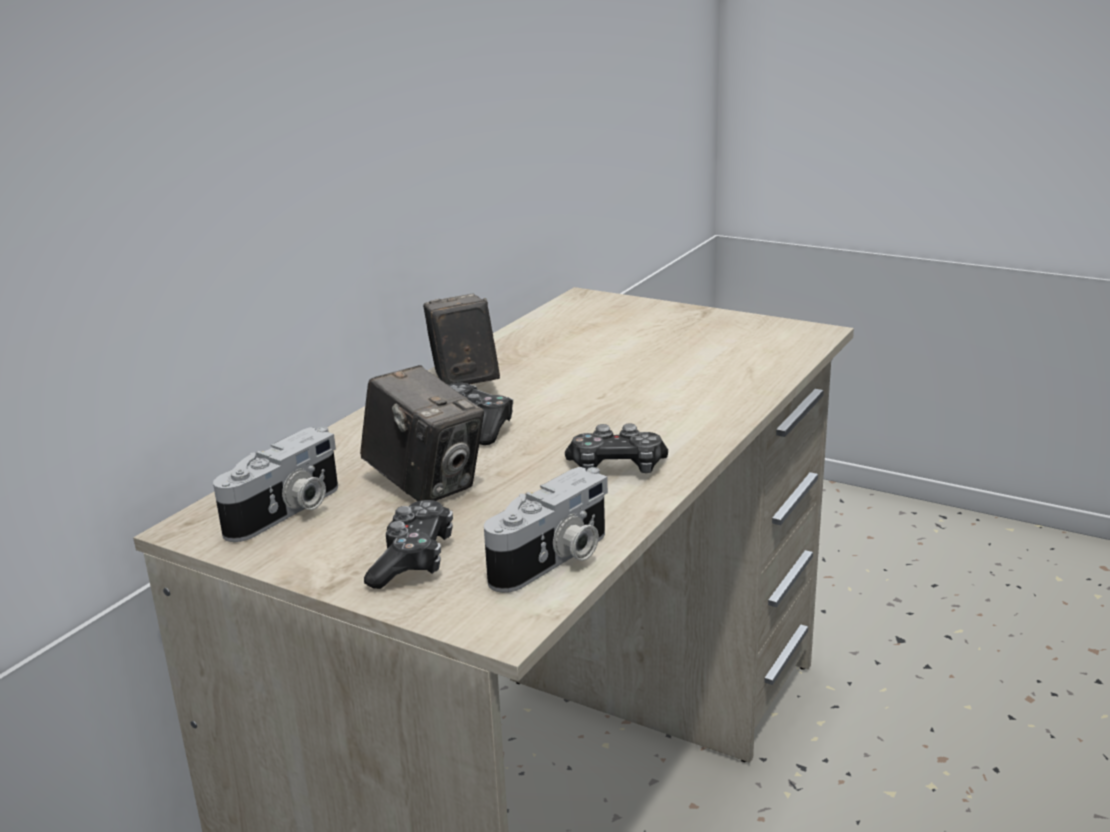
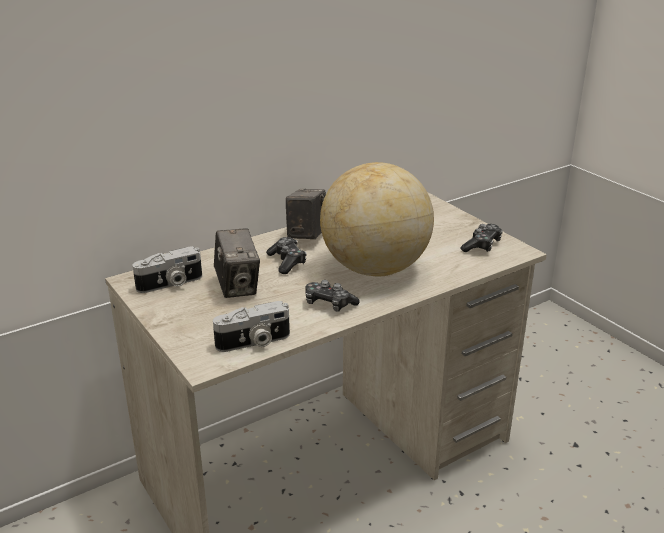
camera: 25 degrees right, 5 degrees up
game controller [364,500,453,589] -> game controller moved to [460,224,503,252]
none -> globe [320,162,434,277]

